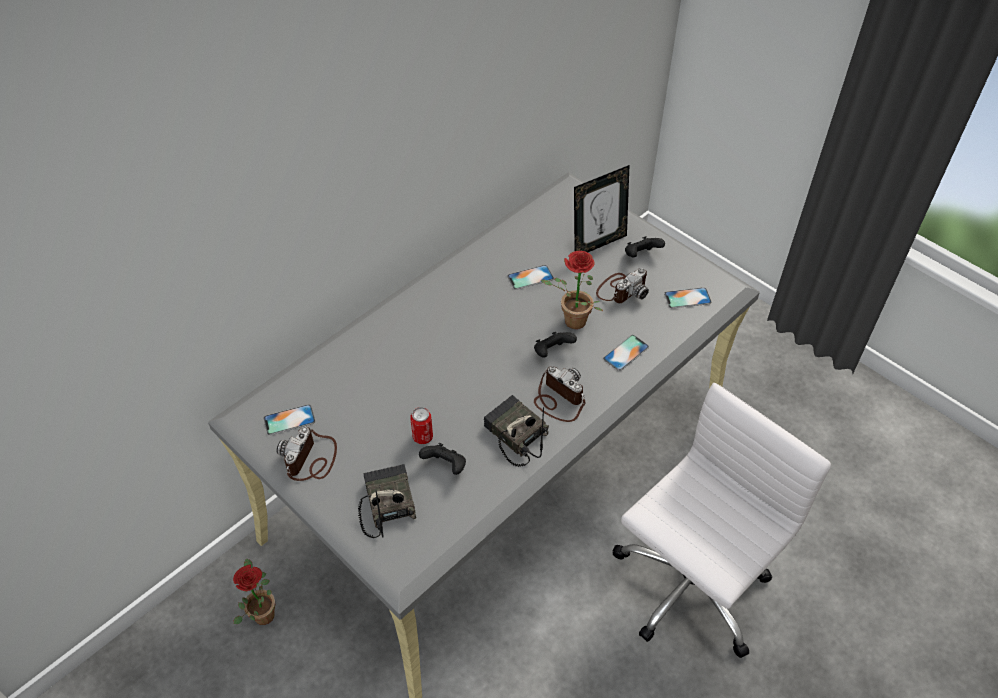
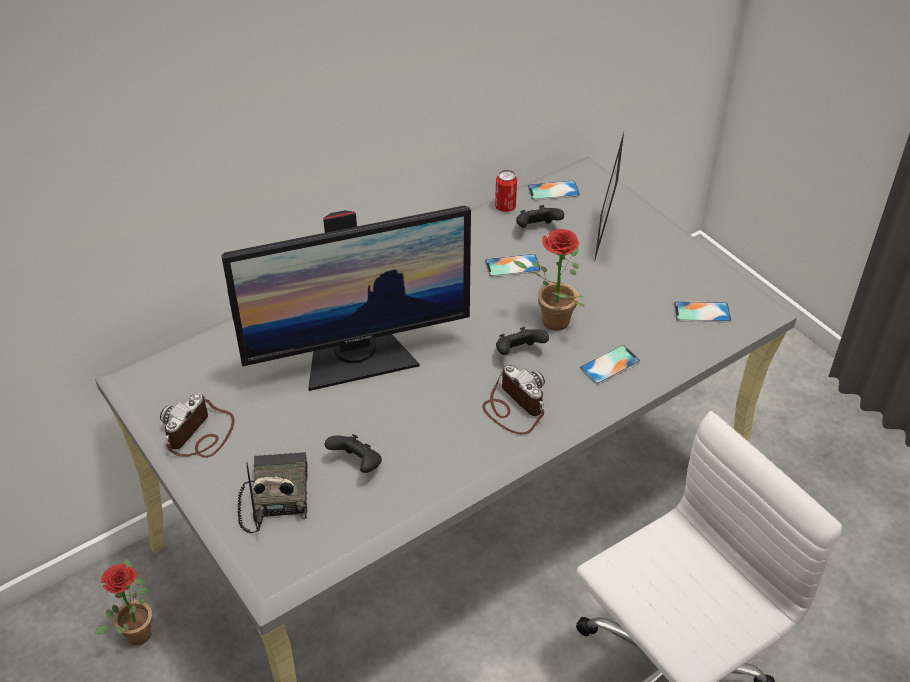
camera: 10 degrees right, 5 degrees down
phone [264,404,315,435] -> phone moved to [528,180,580,200]
can [410,407,433,444] -> can moved to [495,170,517,212]
radio [484,395,549,467] -> none
picture frame [574,165,630,253] -> picture frame turned 120 degrees clockwise [595,132,624,259]
camera [596,268,649,303] -> none
black game controller [625,236,665,258] -> black game controller moved to [516,205,564,228]
none -> monitor [221,206,471,391]

